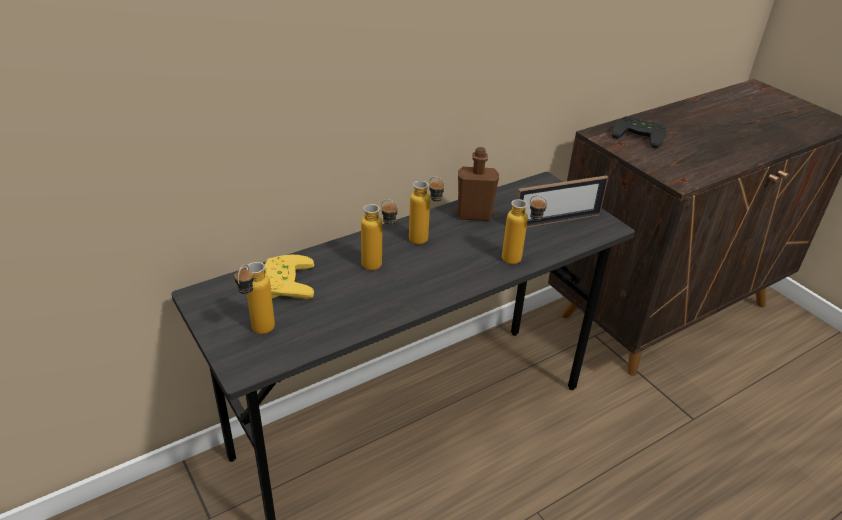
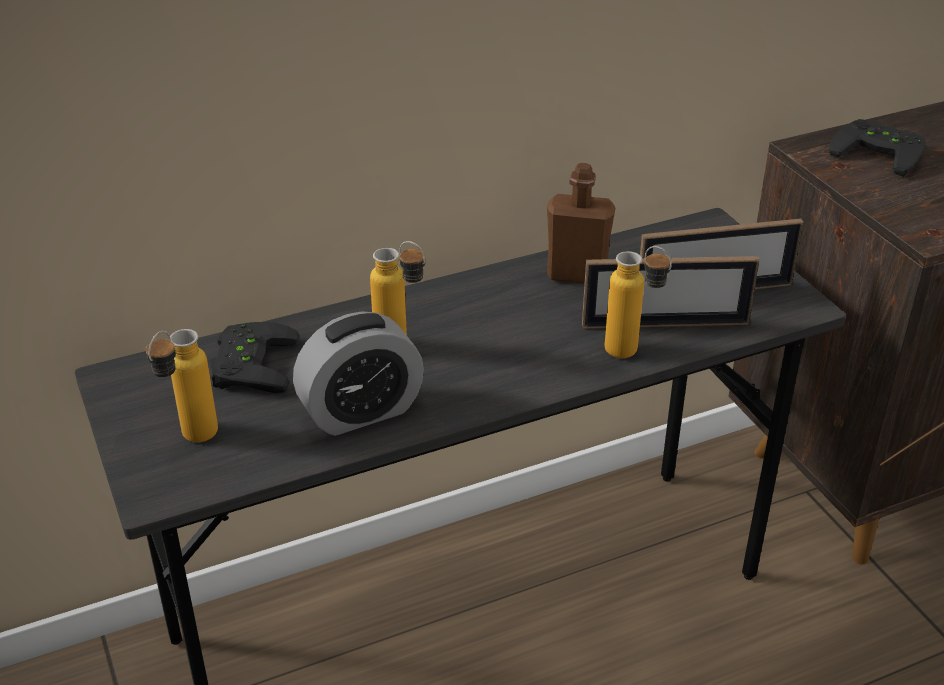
camera: 10 degrees right, 0 degrees up
yellow game controller [264,255,314,299] -> black game controller [211,322,299,393]
bottle [409,177,445,244] -> none
none -> alarm clock [293,311,424,436]
none -> picture frame [582,256,760,329]

